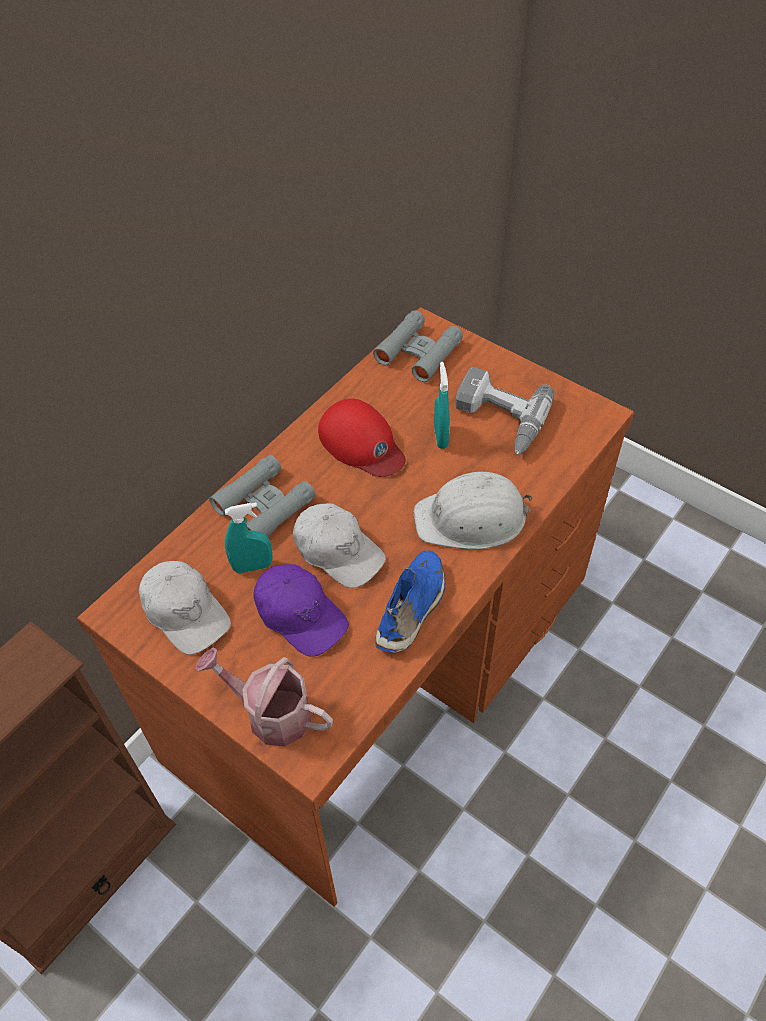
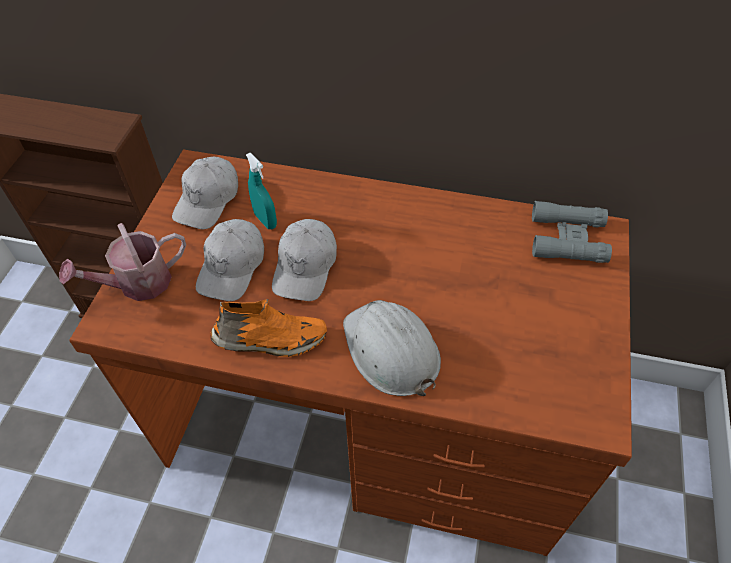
camera: 65 degrees right, 0 degrees up
watering can [195,647,333,746] -> watering can turned 120 degrees counterclockwise [59,223,186,301]
grey binoculars [209,455,316,537] -> none
purple cap [253,564,349,657] -> white cap [196,219,264,301]
red cap [318,399,405,477] -> none
blue shoe [375,550,445,653] -> orange shoe [210,299,327,357]
turquoise spray bottle [434,362,450,449] -> none
power drill [455,367,554,455] -> none

